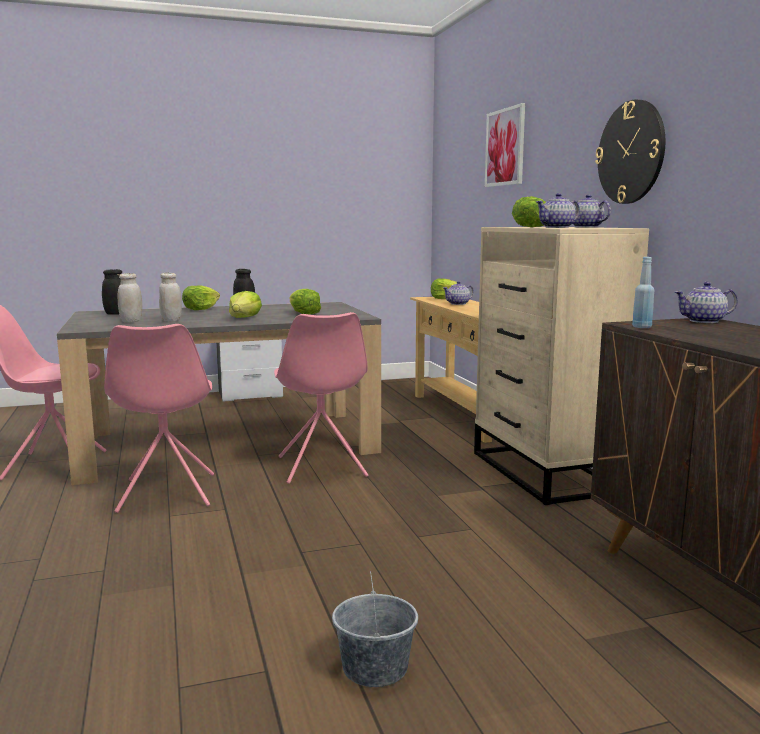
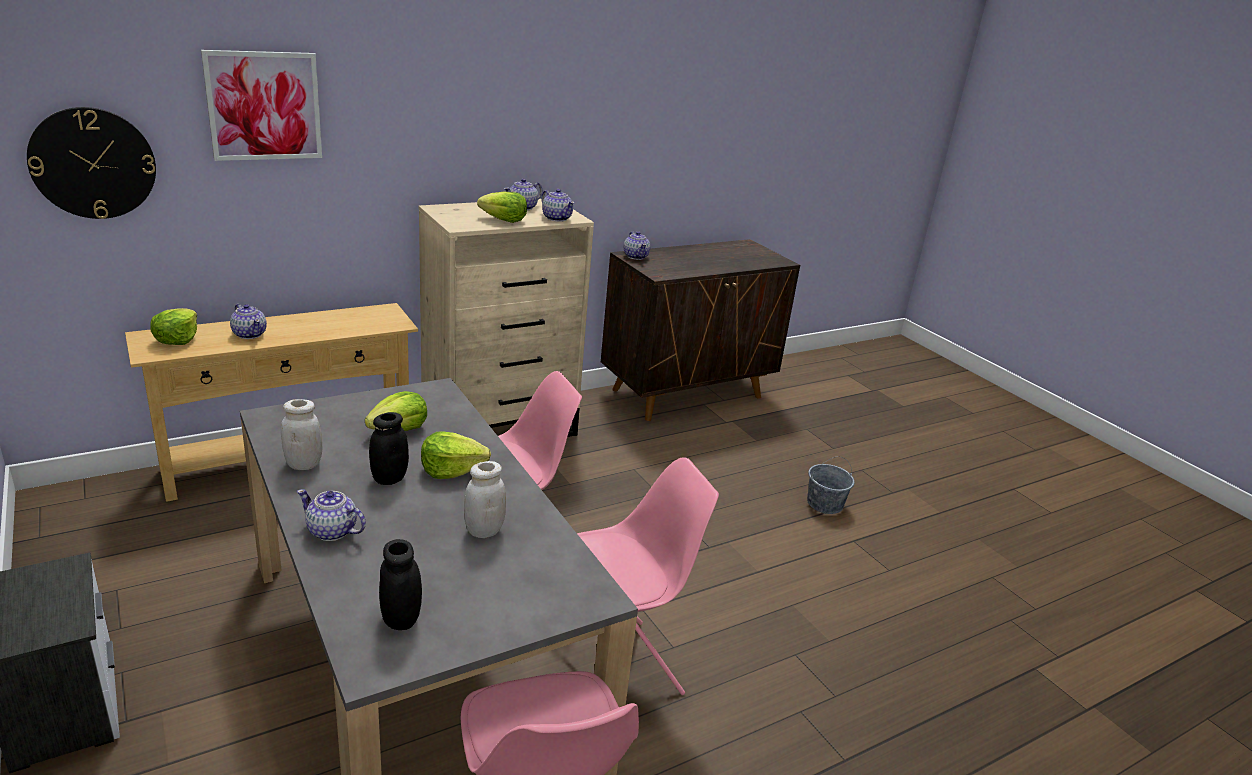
camera: 105 degrees left, 15 degrees up
white jar [118,273,142,323] -> white jar moved to [281,399,322,470]
lettuce [182,286,220,310] -> teapot [297,489,366,541]
wall clock [595,100,665,204] -> wall clock moved to [27,107,156,219]
blue bottle [632,257,654,328] -> none

